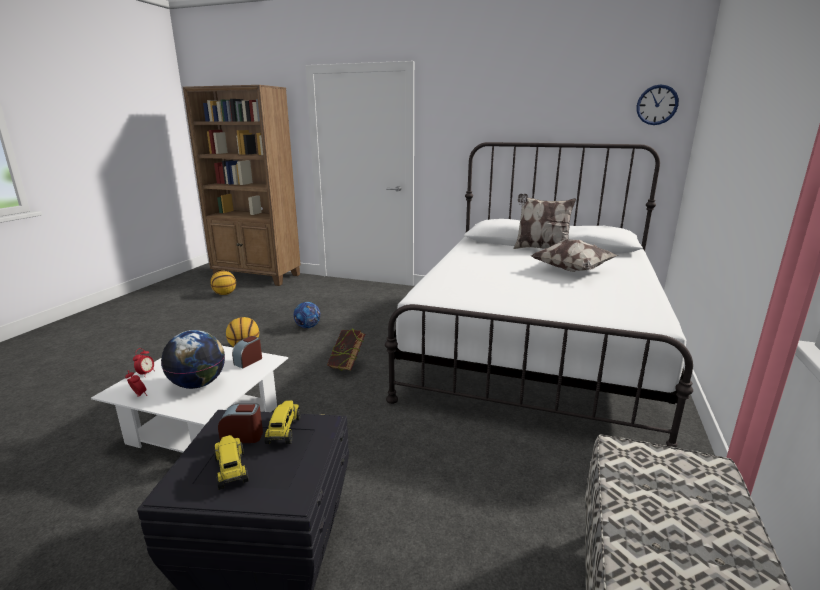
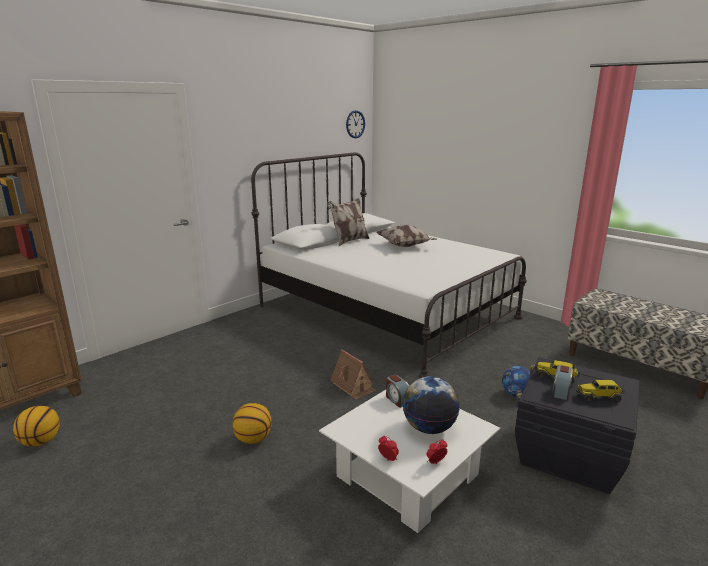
camera: 65 degrees left, 0 degrees up
football [293,302,321,328] -> football moved to [502,366,530,397]
book [327,328,365,371] -> toy house [330,349,376,399]

